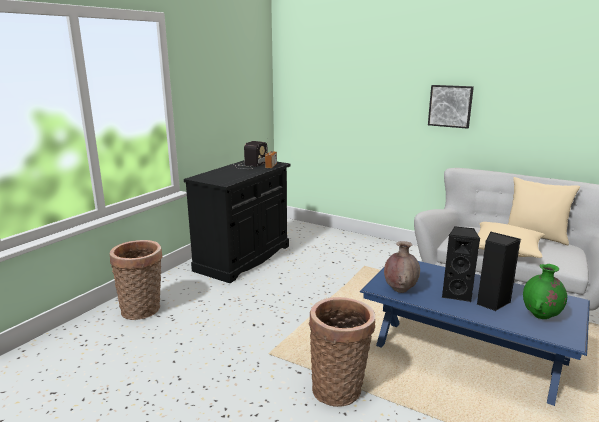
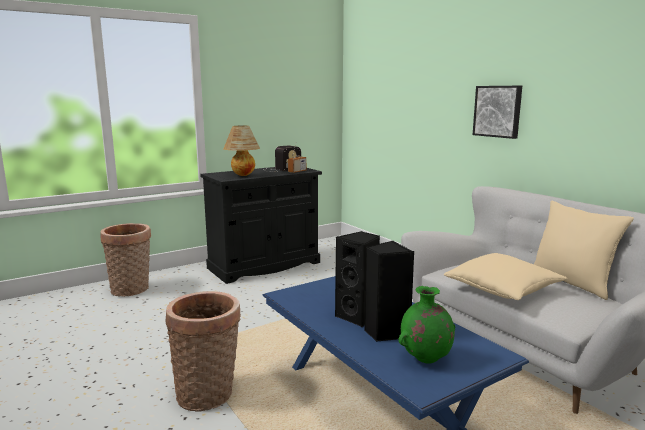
camera: 25 degrees right, 5 degrees down
brown vase [384,241,420,293] -> none
none -> table lamp [223,126,260,176]

